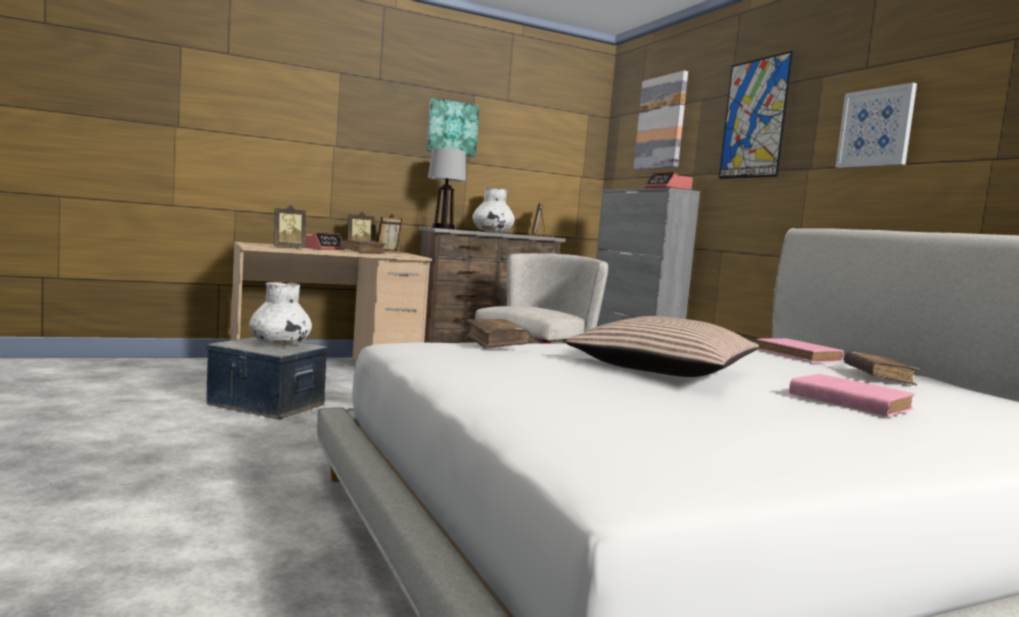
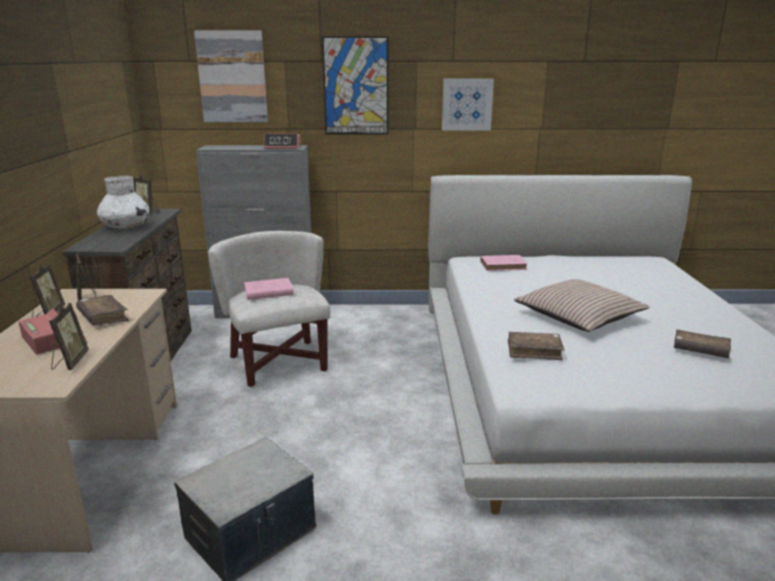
camera: 65 degrees left, 15 degrees up
white vase [249,282,312,346] -> none
picture [427,98,479,157] -> none
table lamp [428,148,466,229] -> none
pink book [789,374,915,417] -> pink book moved to [244,278,294,300]
brown book [844,352,920,385] -> brown book moved to [674,329,731,358]

